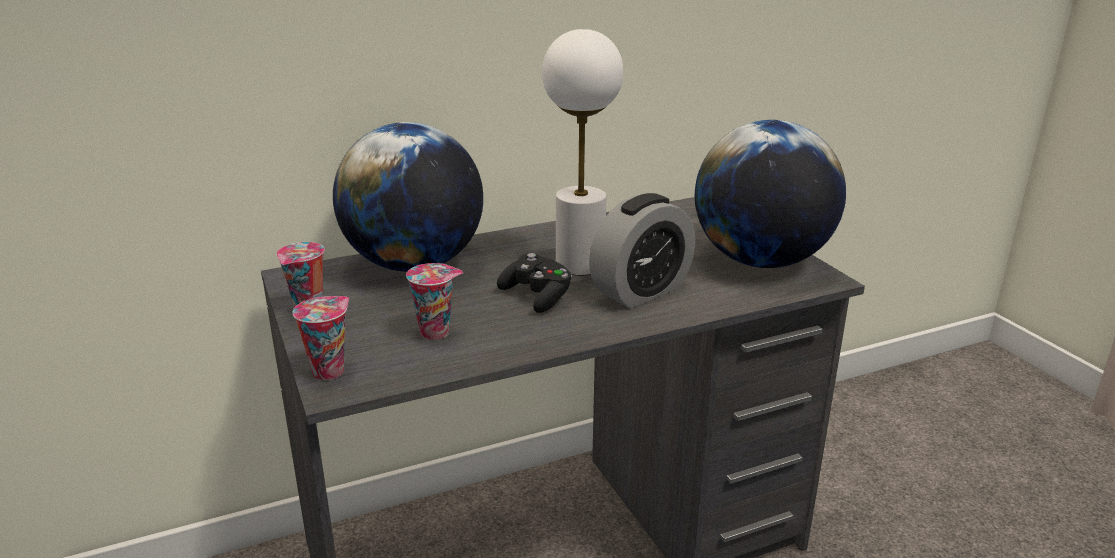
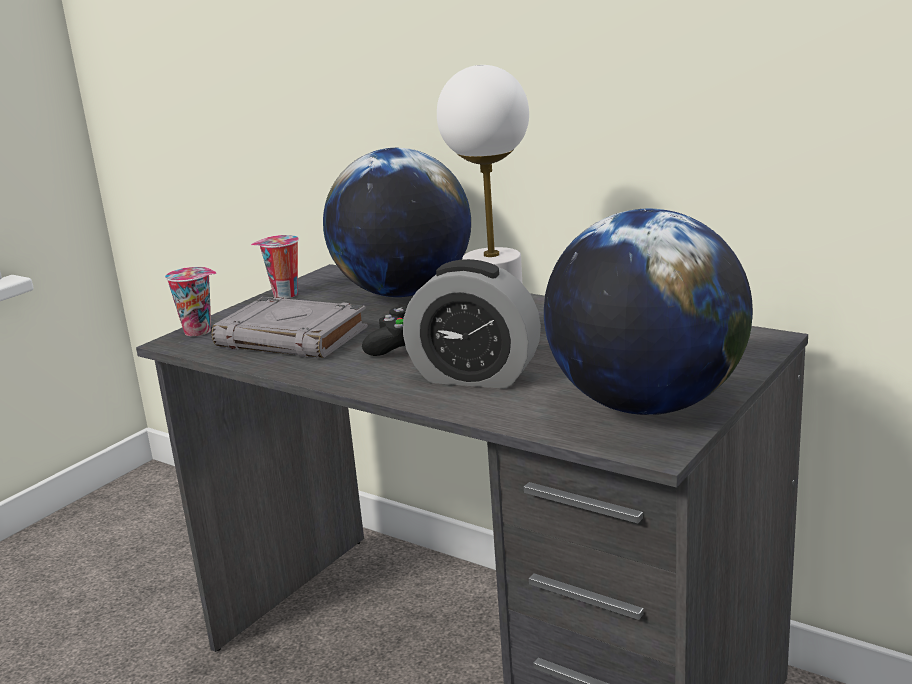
camera: 60 degrees right, 5 degrees down
cup [406,263,463,340] -> grey book [211,297,368,358]

